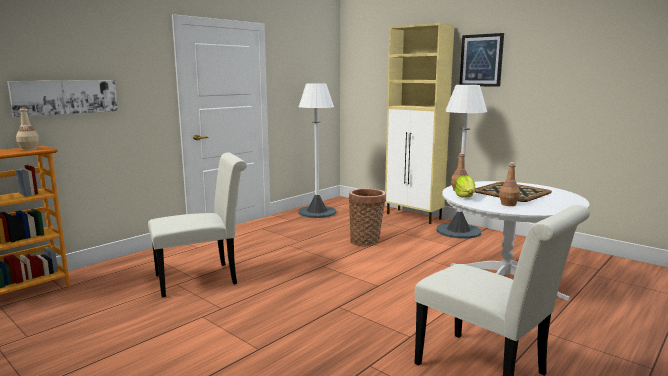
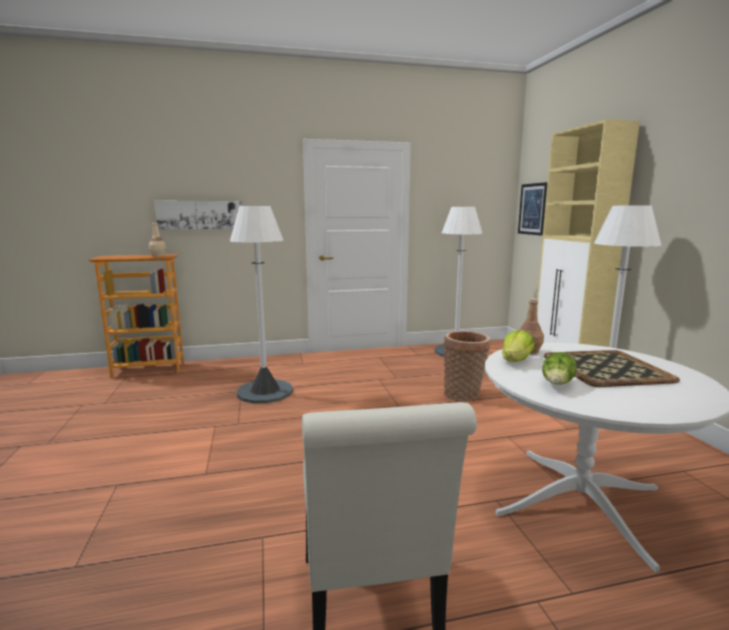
camera: 35 degrees right, 0 degrees up
white chair [148,153,247,297] -> white floor lamp [230,206,293,404]
picture [459,33,504,87] -> picture moved to [518,182,548,236]
brown bottle [499,162,520,206] -> lettuce [542,352,577,384]

